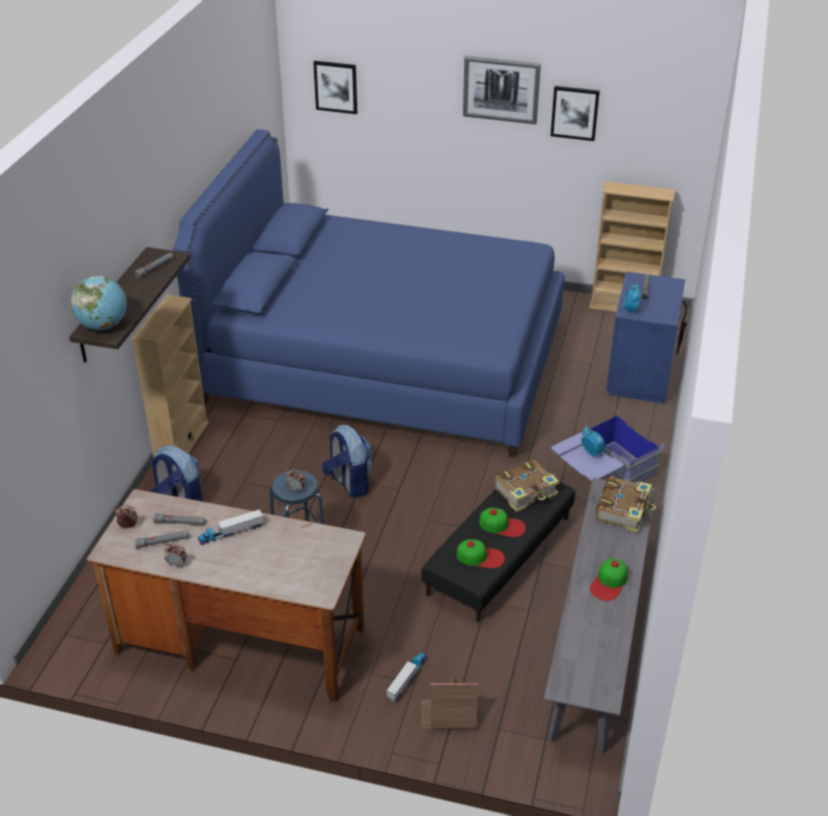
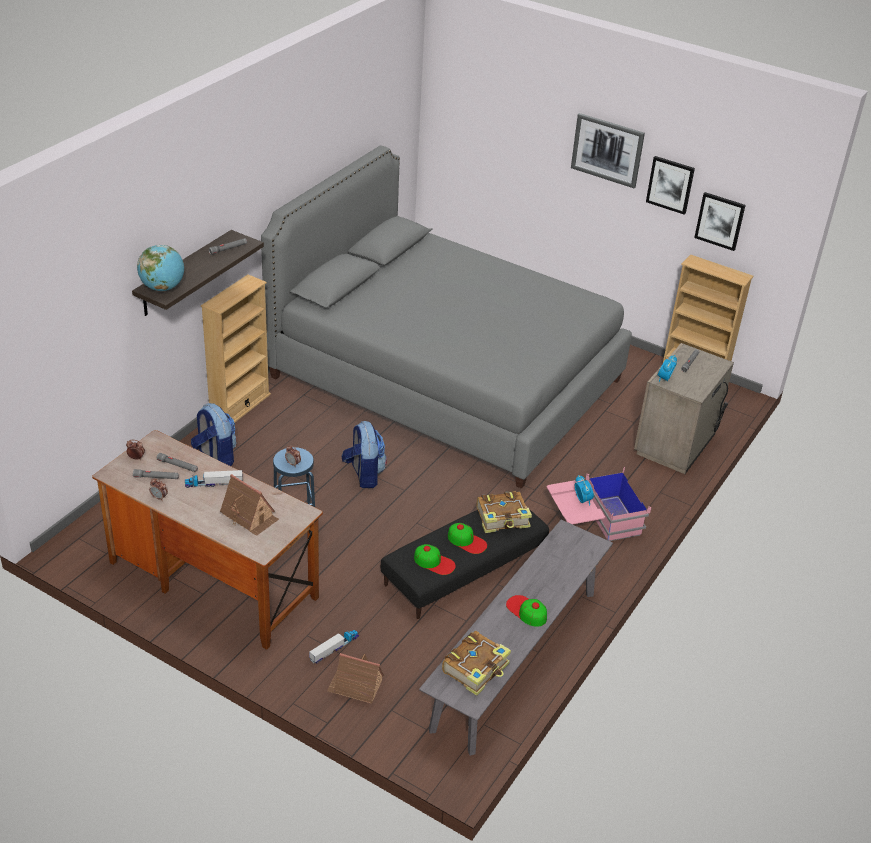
camera: 15 degrees right, 0 degrees up
blue bed [173,129,565,457] -> grey bed [261,146,632,489]
picture [313,61,357,114] -> picture moved to [694,192,746,251]
blue storage box [551,410,664,483] -> pink storage box [547,467,651,541]
cap [590,559,628,601] -> cap turned 90 degrees clockwise [506,595,547,627]
book [596,476,656,533] -> book moved to [442,631,511,696]
blue nightstand [606,272,687,403] -> beige nightstand [634,343,734,474]
none -> toy house [220,474,279,536]

